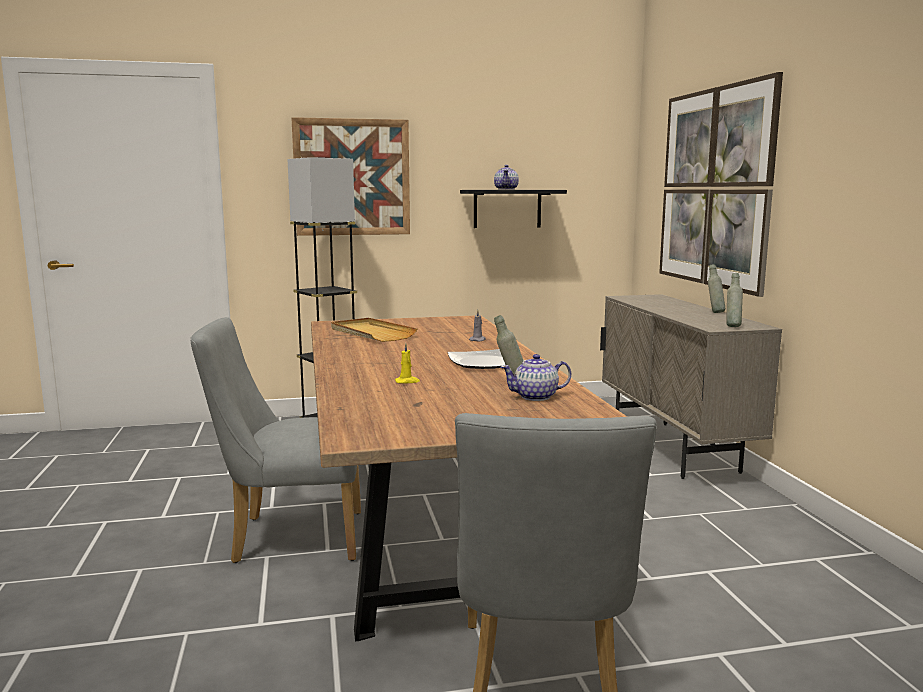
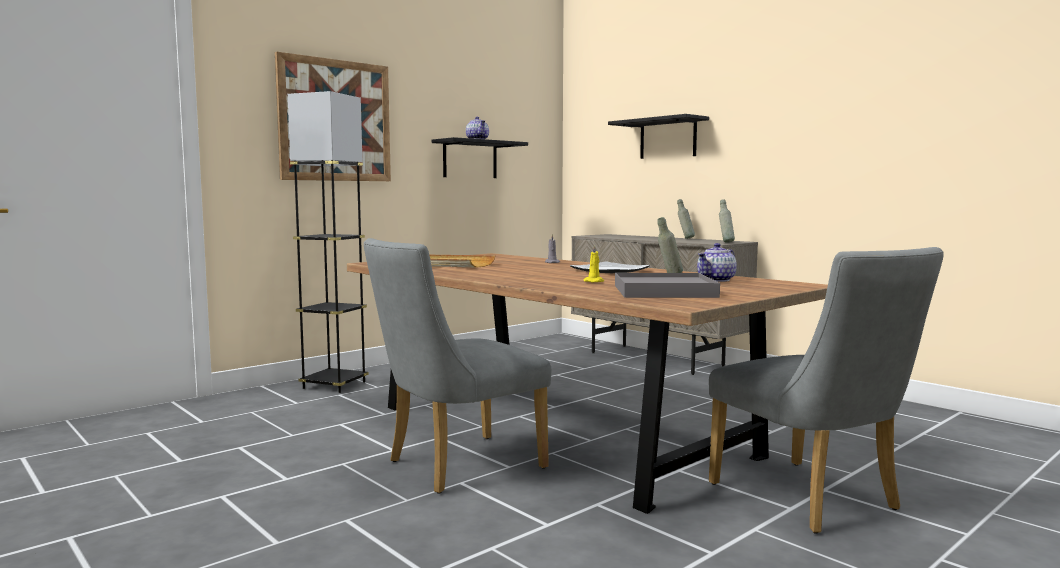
camera: 30 degrees left, 5 degrees down
picture [659,72,783,297] -> black shelf [608,114,709,159]
none -> grey tray [615,273,720,298]

